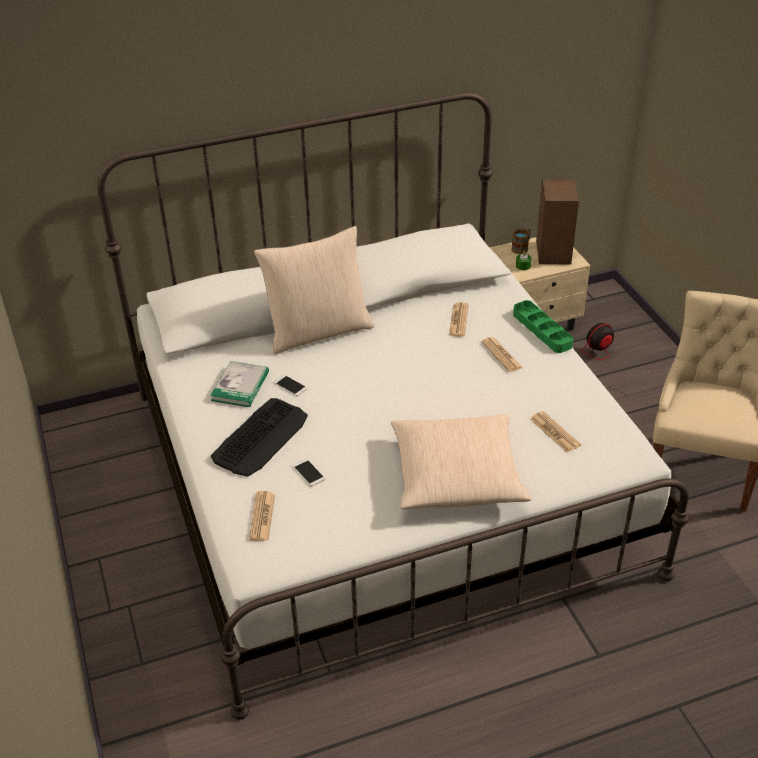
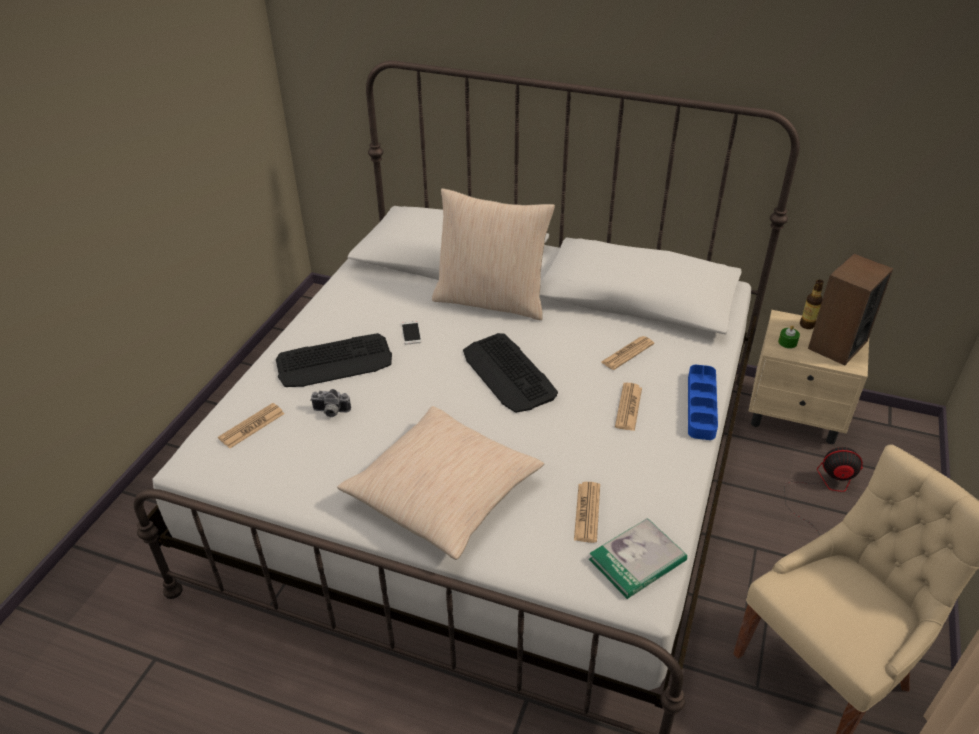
camera: 40 degrees right, 0 degrees up
book [210,361,269,408] -> book moved to [589,518,687,599]
phone [293,459,325,487] -> camera [310,389,351,417]
mug [511,229,531,254] -> bottle [800,279,824,329]
green tray [513,300,573,353] -> blue tray [688,364,718,440]
none -> keyboard [463,333,558,413]

